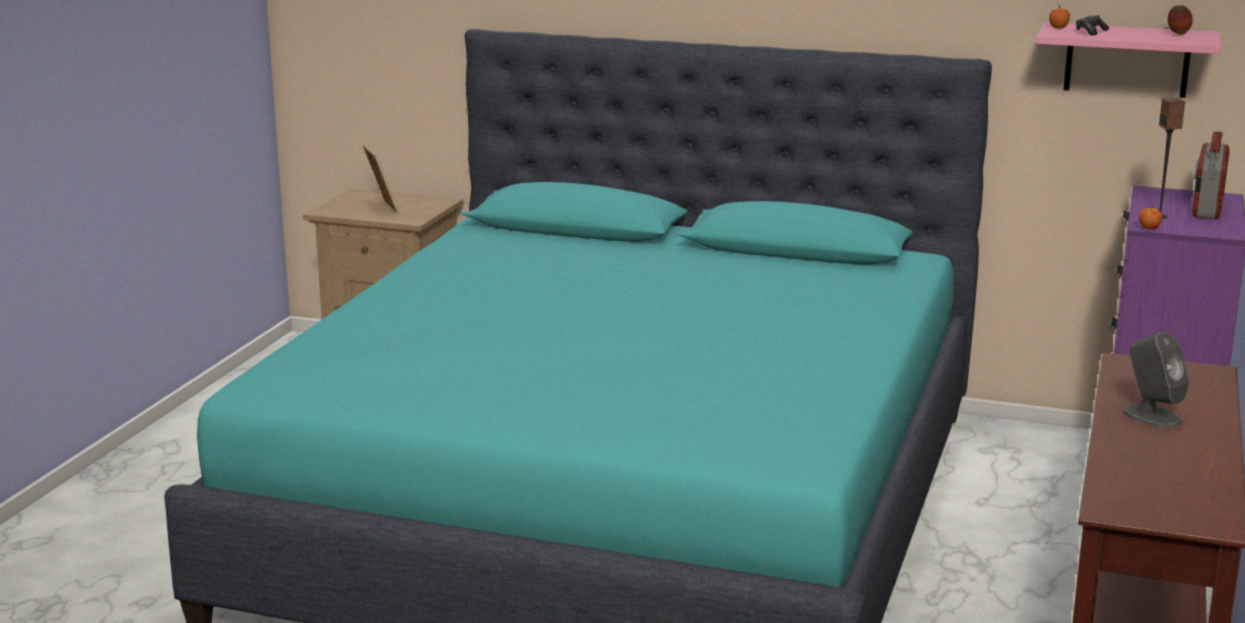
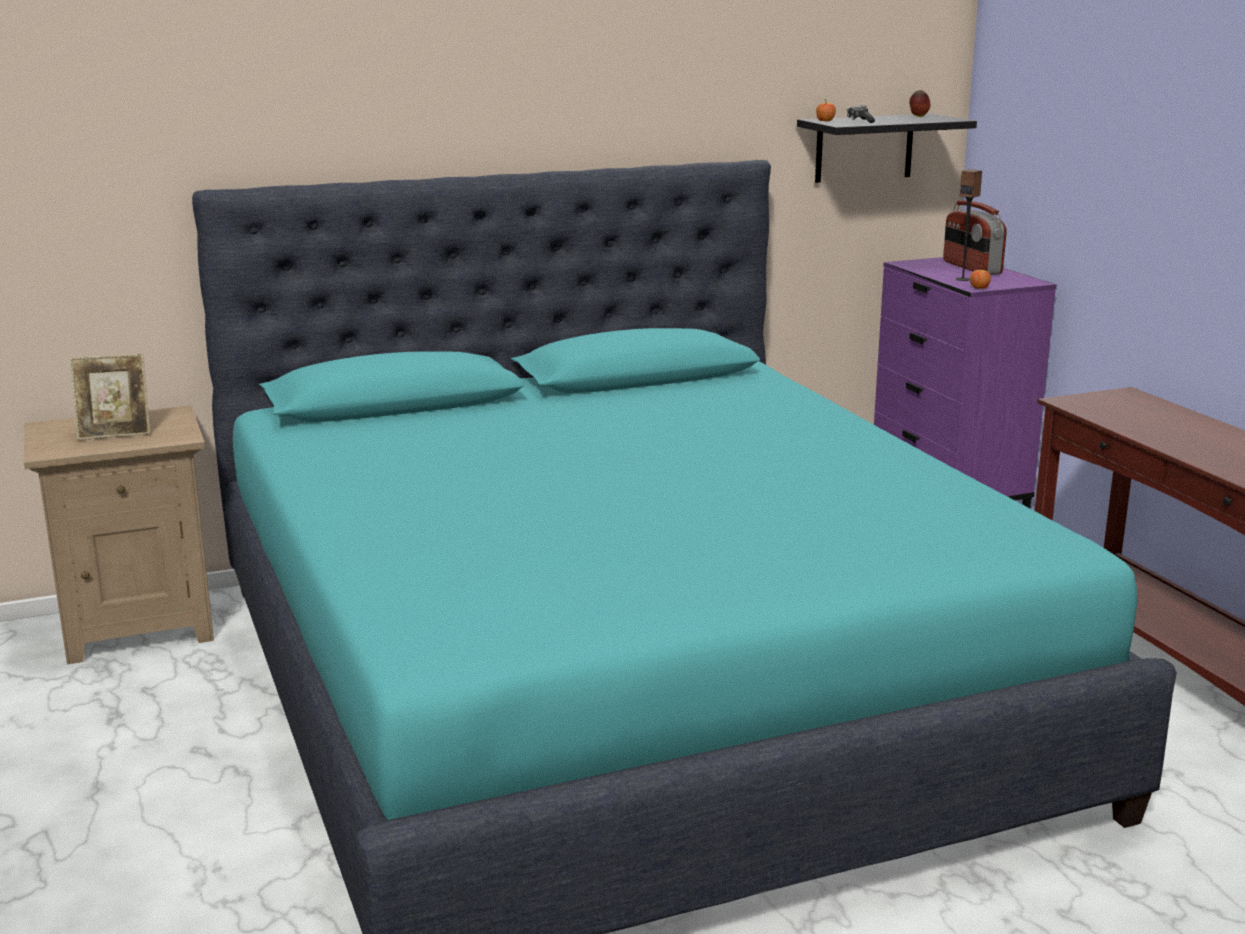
camera: 40 degrees left, 0 degrees up
picture frame [363,144,400,214] -> picture frame turned 135 degrees clockwise [70,354,151,440]
pink shelf [1036,23,1222,98] -> black shelf [797,114,977,183]
grey speaker [1123,332,1189,428] -> none

